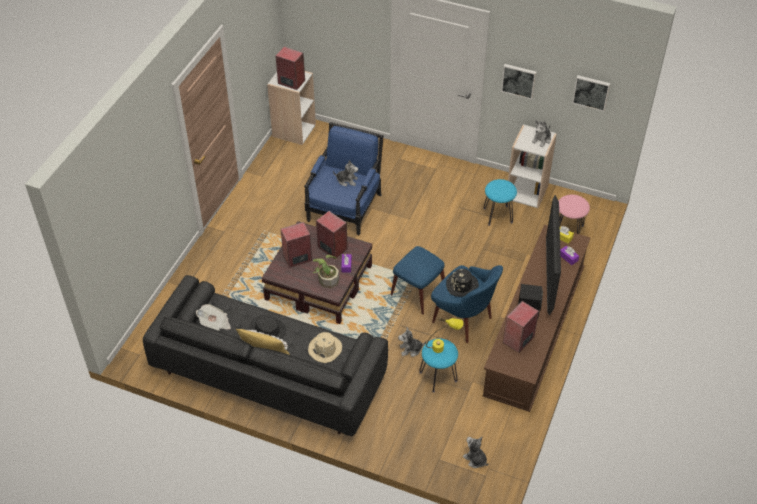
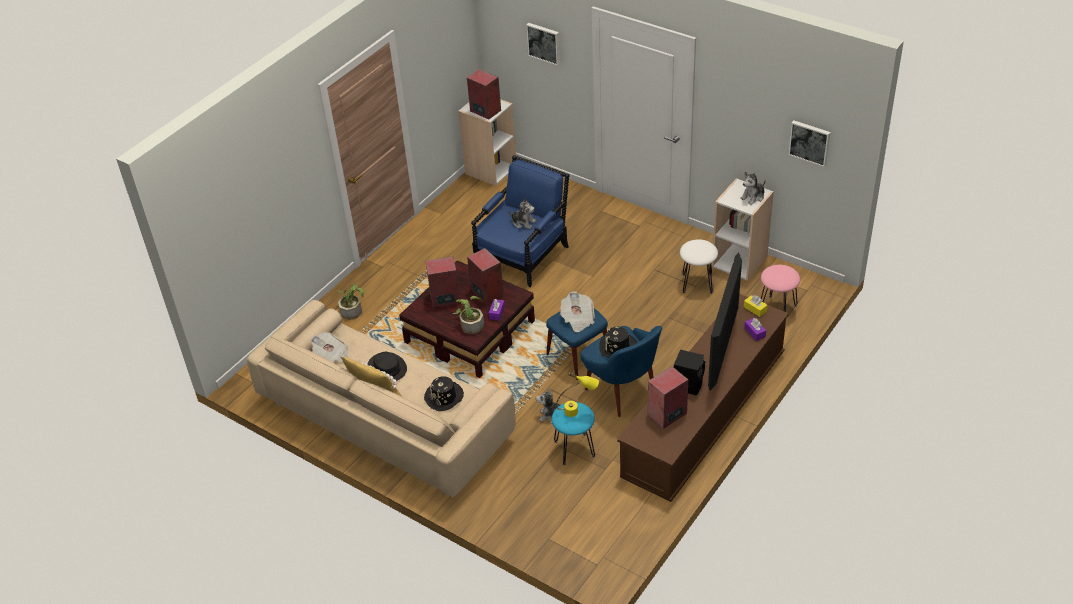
camera: 15 degrees right, 5 degrees down
black sofa [143,275,388,437] -> beige sofa [247,300,516,497]
beige hat [308,332,342,363] -> black hat [424,376,464,411]
plush toy [463,437,489,468] -> none
turquoise stool [483,179,517,226] -> white stool [680,239,718,294]
picture [501,64,537,100] -> picture moved to [526,23,560,66]
none -> potted plant [338,284,364,320]
none -> newspaper [560,291,595,332]

